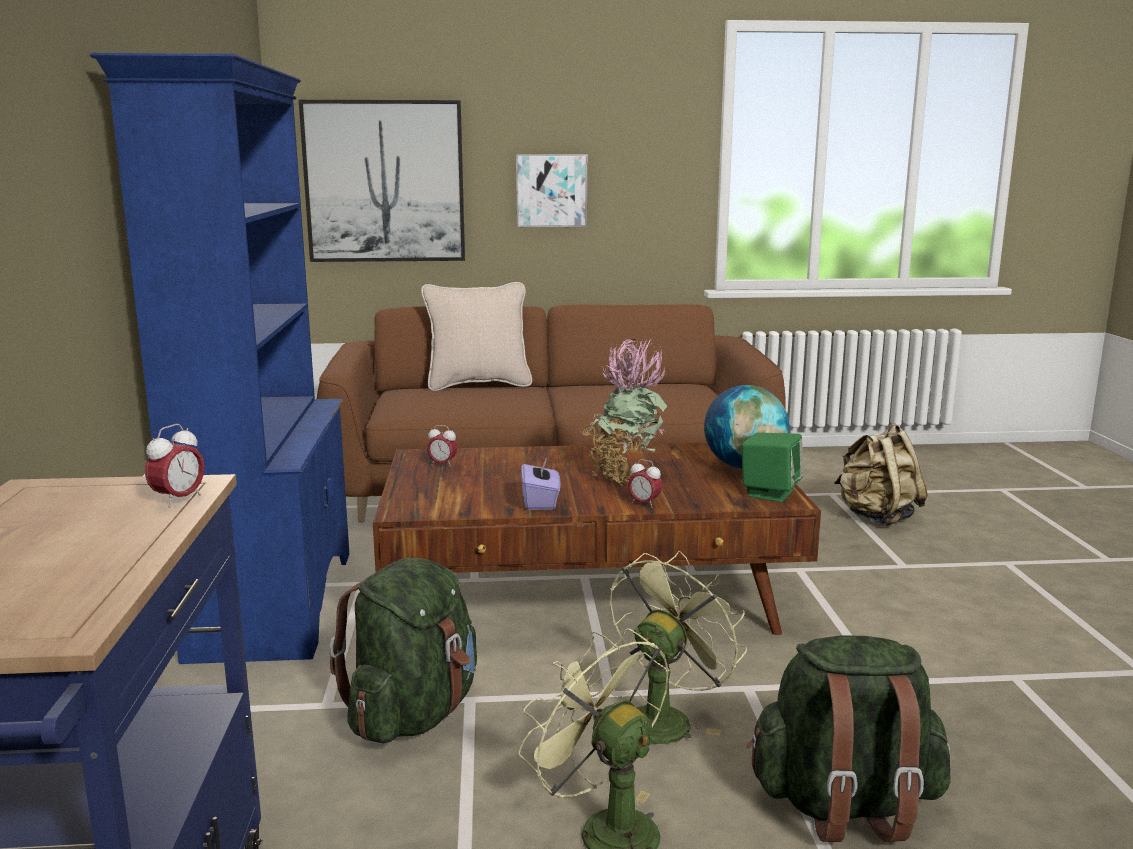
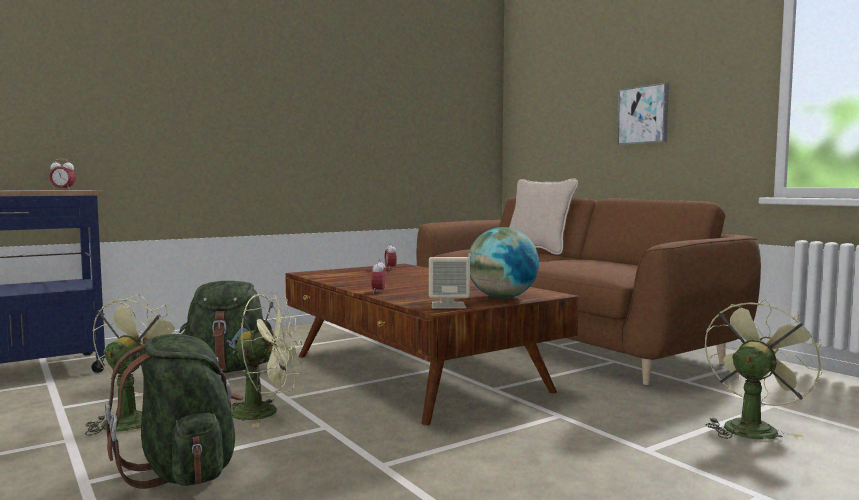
camera: 60 degrees right, 10 degrees down
blue bookcase [90,53,349,664] -> none
picture [299,100,465,262] -> none
purple tissue box [521,456,560,510] -> none
potted plant [581,339,667,486] -> none
green speaker [741,433,803,503] -> beige speaker [429,257,470,309]
beige backpack [834,423,928,526] -> green fan [705,298,822,440]

